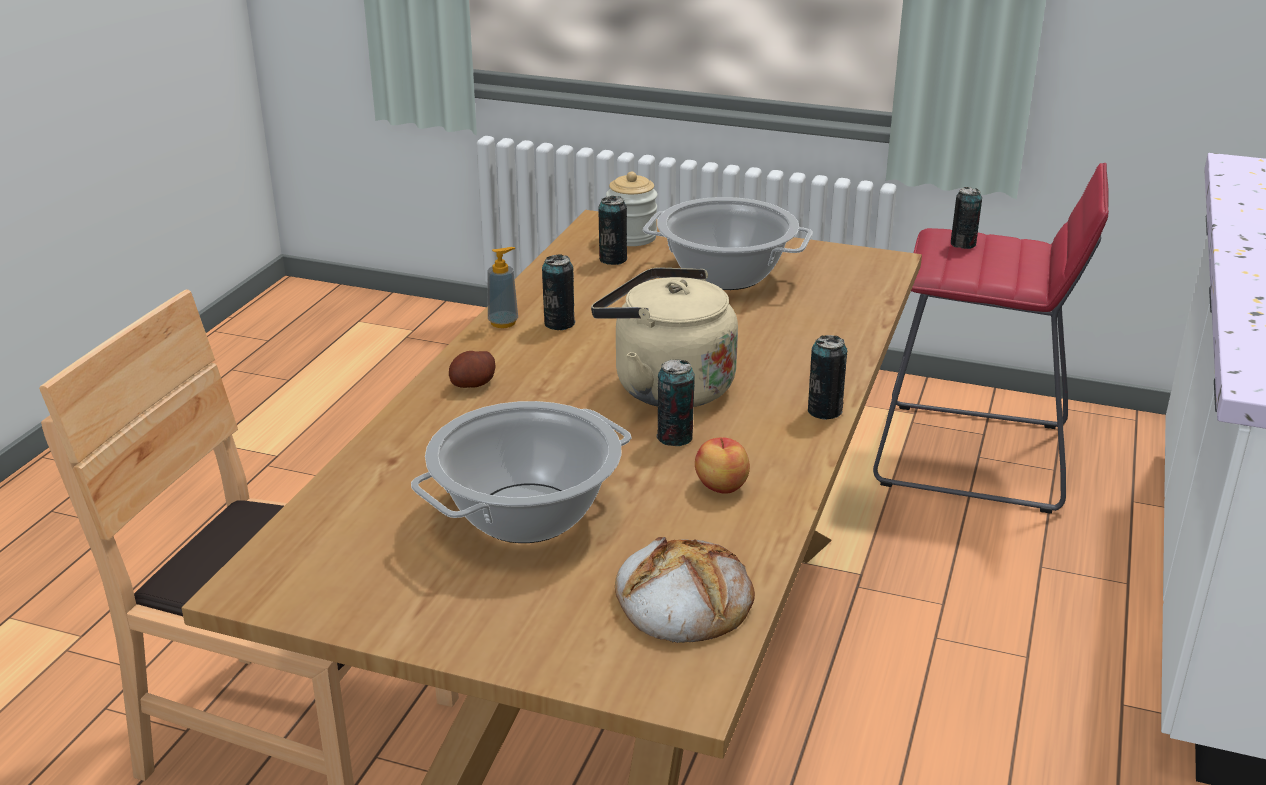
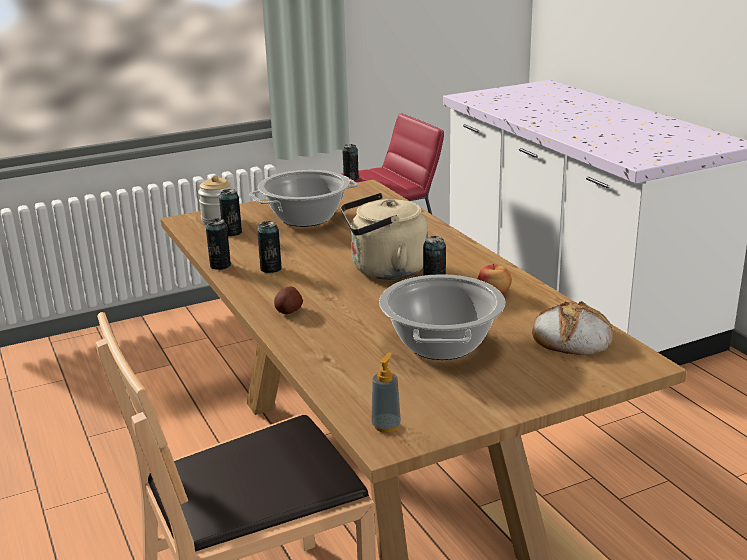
camera: 45 degrees left, 5 degrees down
soap dispenser [488,247,518,328] -> soap dispenser moved to [371,353,401,433]
can [808,335,847,420] -> can moved to [206,218,231,270]

